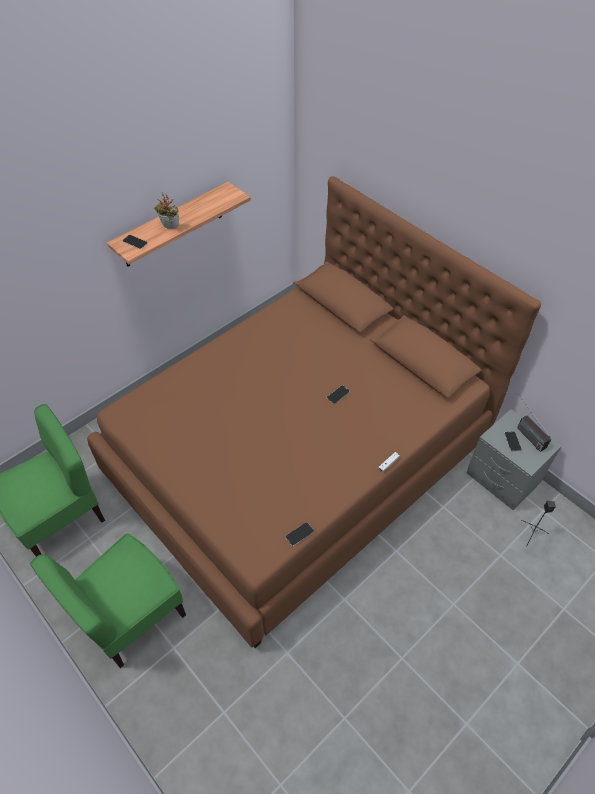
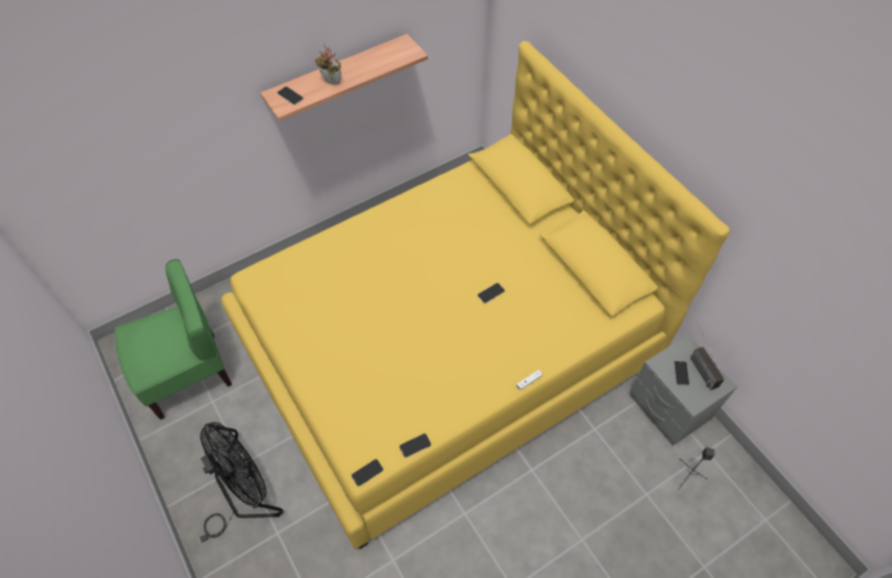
camera: 10 degrees right, 5 degrees up
green chair [30,533,186,668] -> black fan [198,422,283,542]
brown bed [87,176,541,648] -> yellow bed [221,41,730,549]
none -> phone [351,459,384,487]

